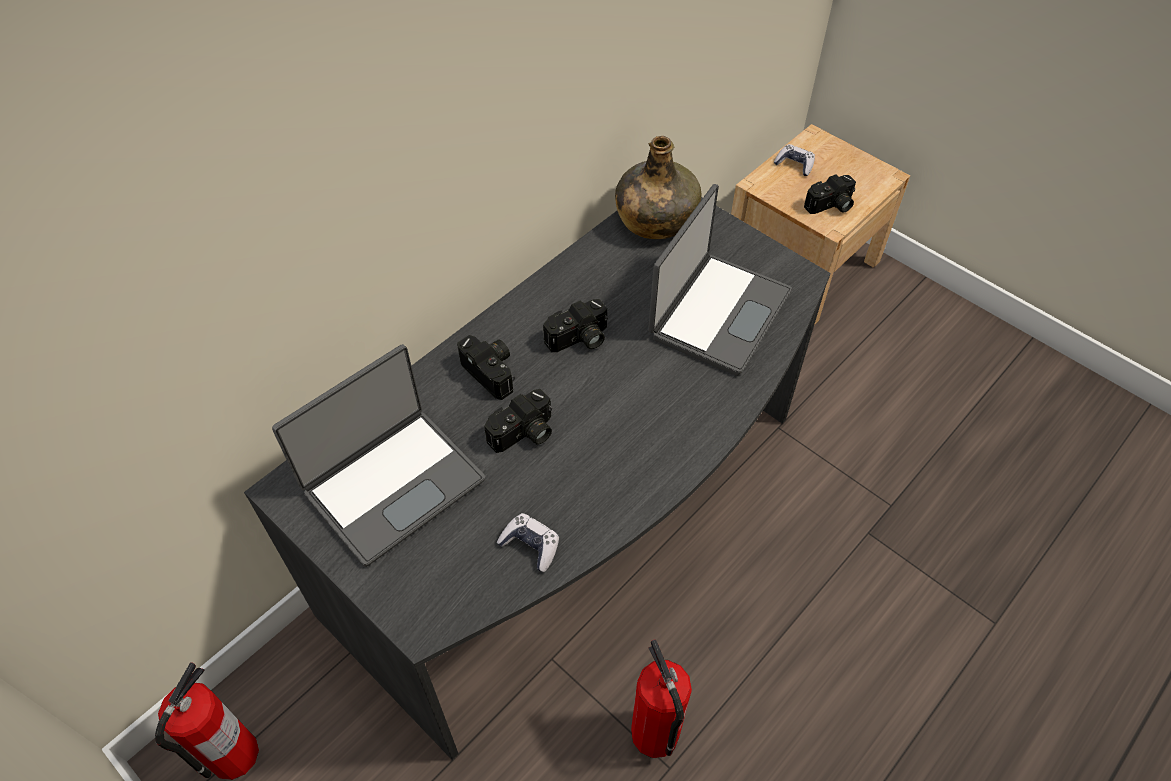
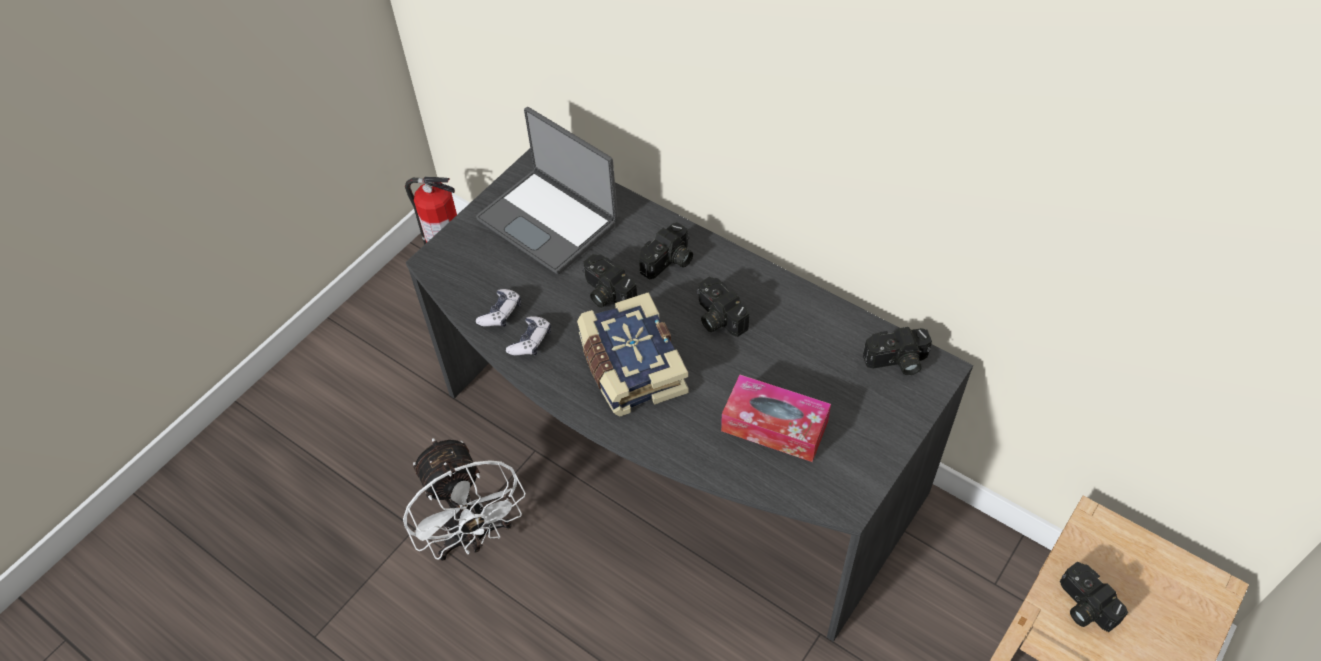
camera: 85 degrees right, 0 degrees up
green bottle [615,136,701,239] -> camera [863,327,932,376]
fire extinguisher [631,639,692,758] -> white fan [403,438,526,561]
laptop [648,184,792,376] -> tissue box [721,375,831,462]
game controller [774,144,815,176] -> game controller moved to [506,316,551,355]
none -> book [577,292,689,417]

